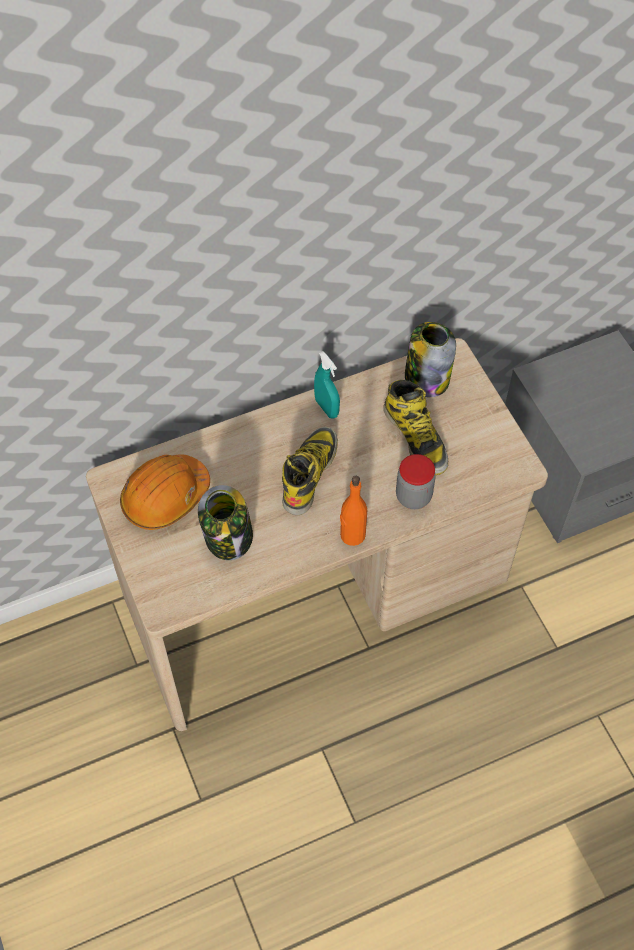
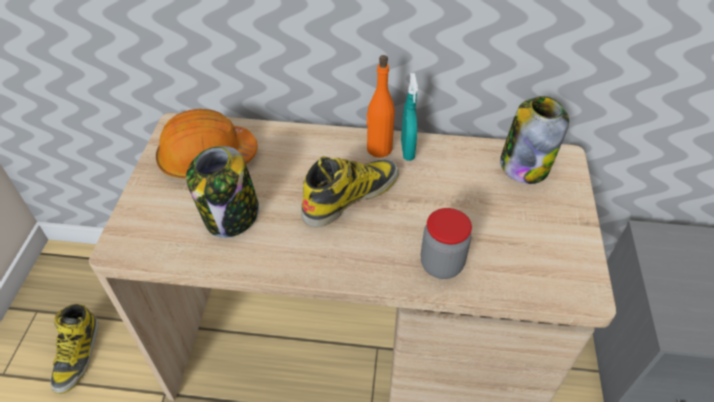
camera: 30 degrees right, 10 degrees down
orange bottle [340,476,367,546] -> orange bottle moved to [366,55,395,157]
boot [383,380,448,475] -> boot moved to [50,304,99,394]

